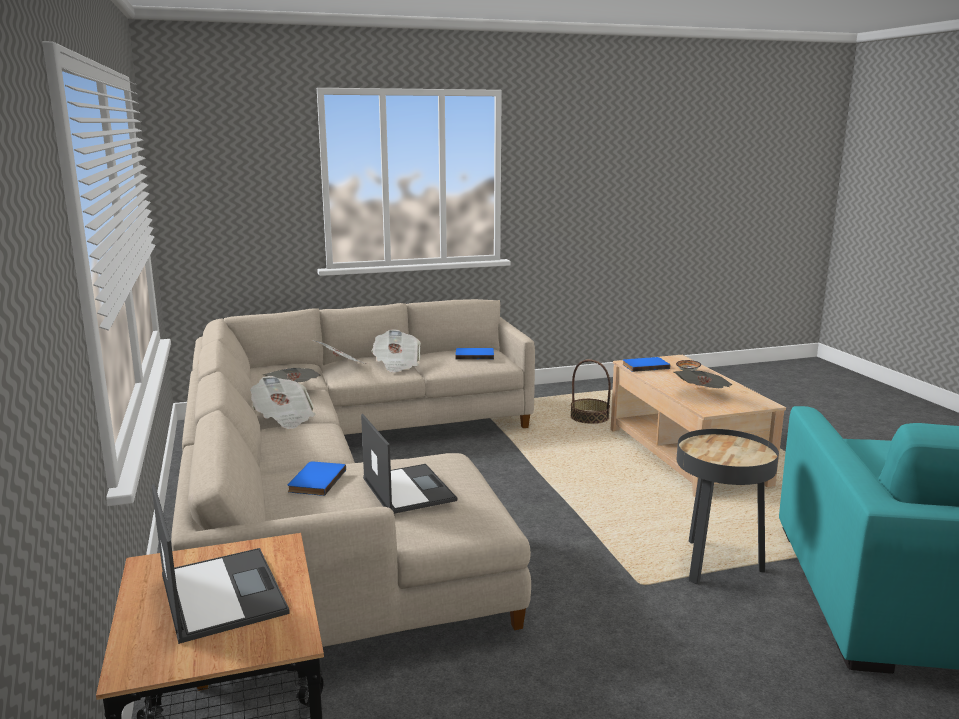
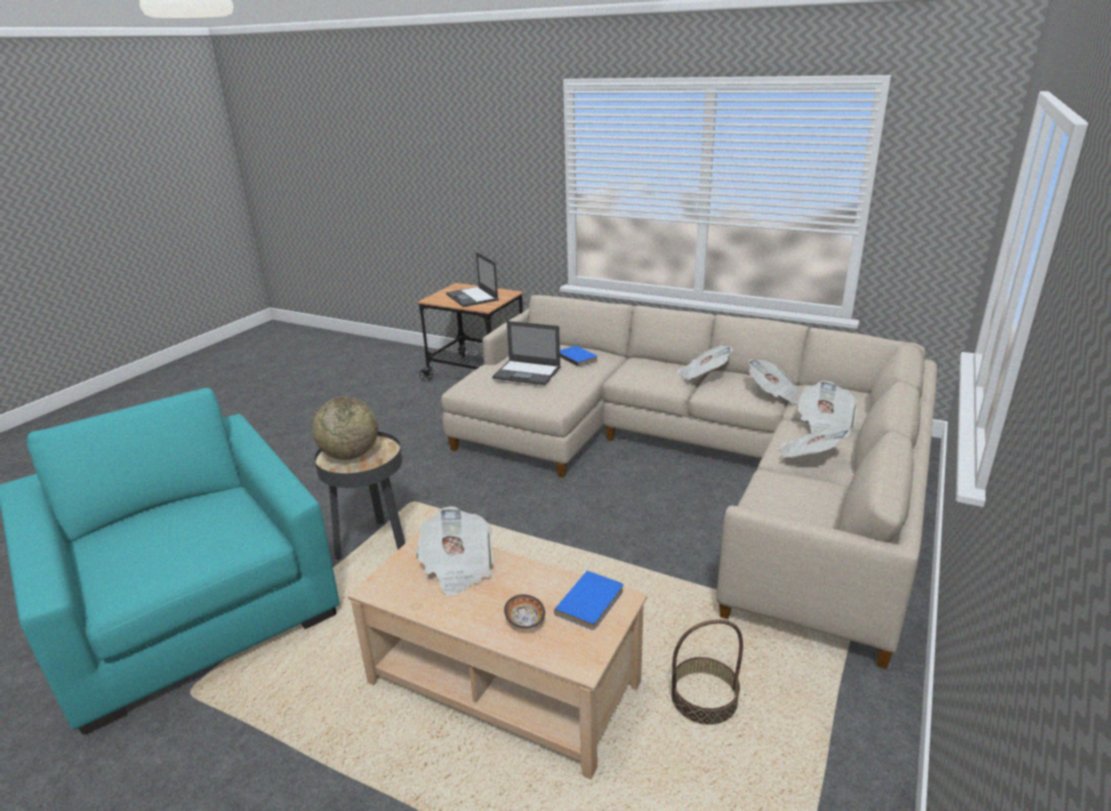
camera: 135 degrees right, 10 degrees up
laptop [152,484,290,644] -> laptop turned 45 degrees clockwise [446,252,499,307]
blue book [455,348,494,359] -> none
none -> globe [312,397,378,460]

